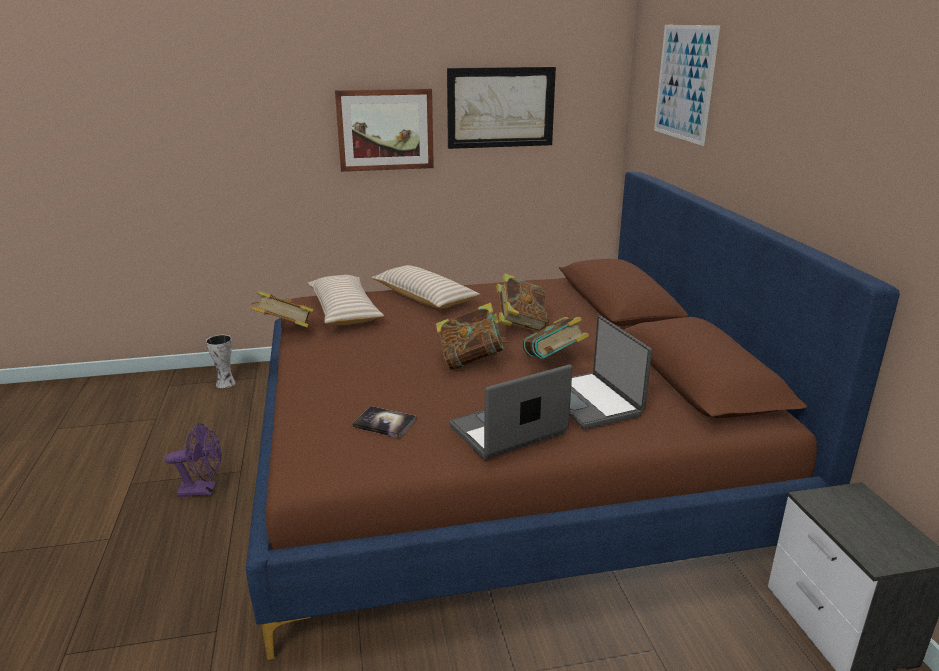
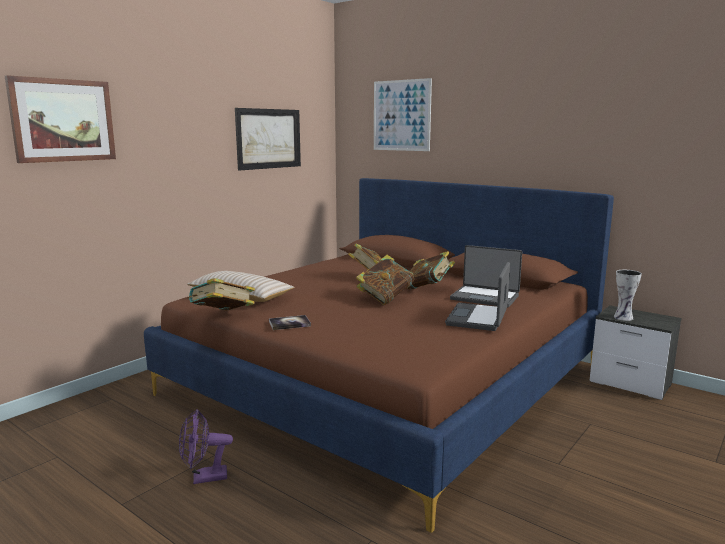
camera: 40 degrees left, 10 degrees down
purple fan [165,423,221,497] -> purple fan turned 150 degrees counterclockwise [179,409,233,484]
vase [206,335,236,388] -> vase moved to [614,270,642,321]
picture [335,89,434,172] -> picture moved to [5,75,116,163]
book [352,406,416,438] -> book moved to [269,315,311,330]
beige pillow [371,265,480,309] -> none

